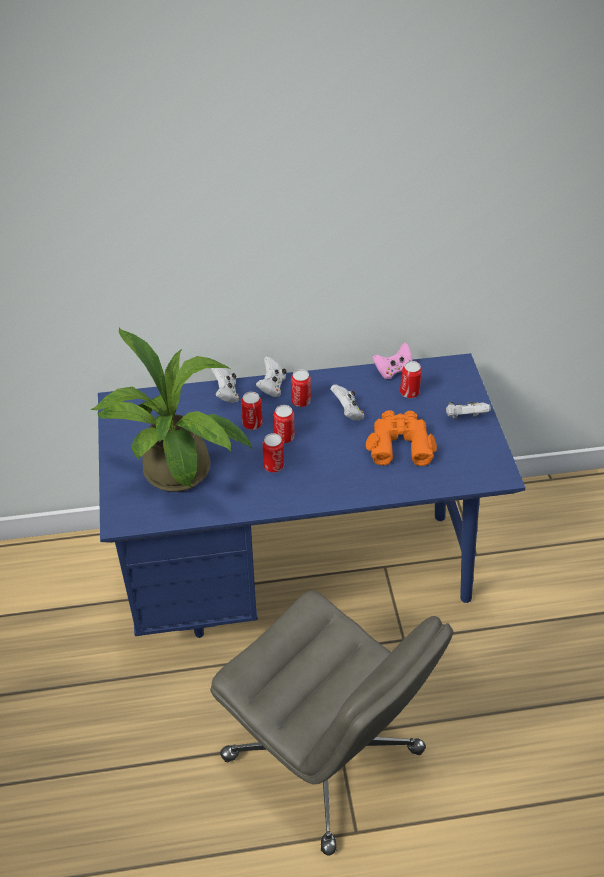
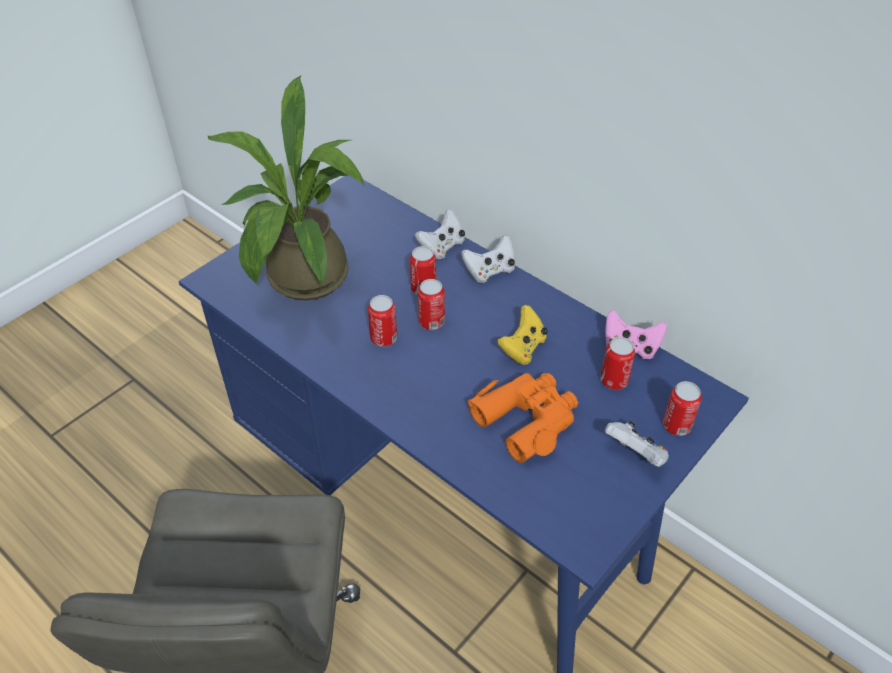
camera: 50 degrees right, 0 degrees up
can [291,369,311,407] -> can moved to [663,381,702,436]
white game controller [331,384,364,421] -> yellow game controller [497,305,548,365]

